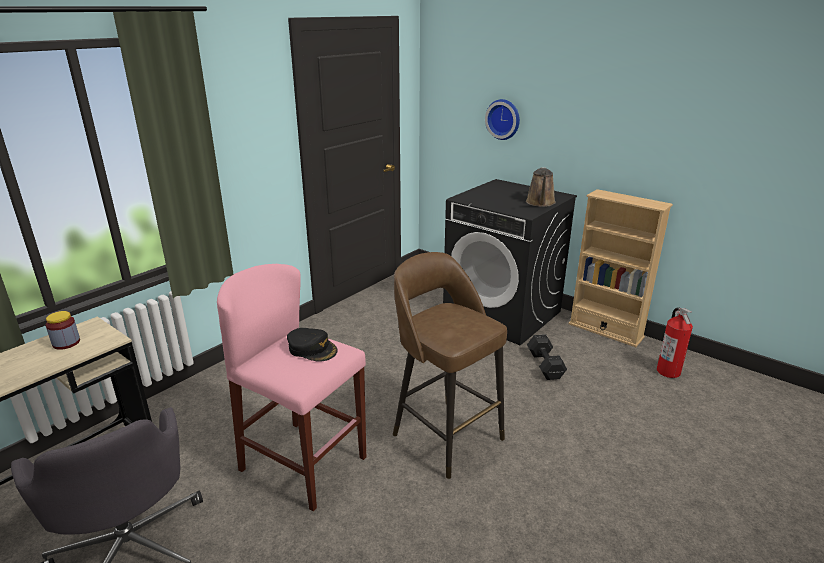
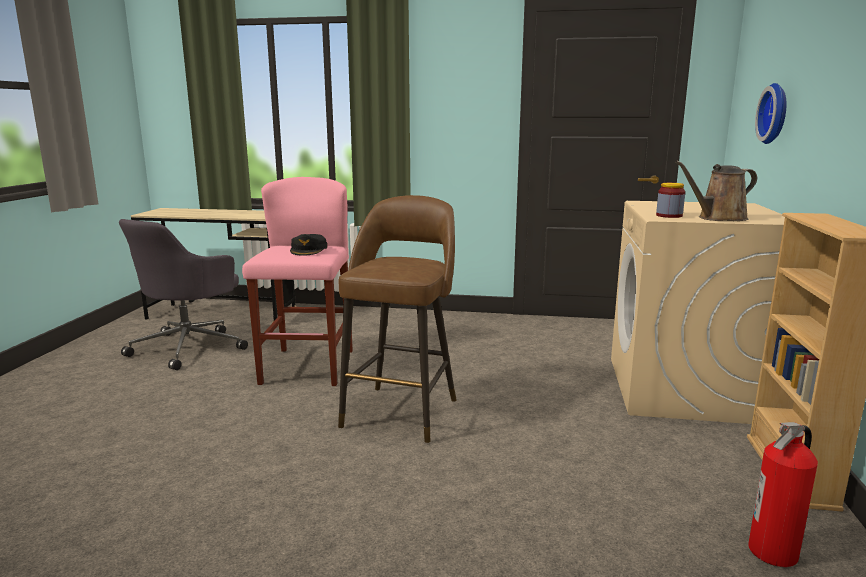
camera: 60 degrees right, 10 degrees down
jar [46,311,80,350] -> jar moved to [656,183,685,218]
black washing machine [443,179,577,345] -> beige washing machine [611,201,785,424]
black dumbbell [527,334,567,380] -> none

